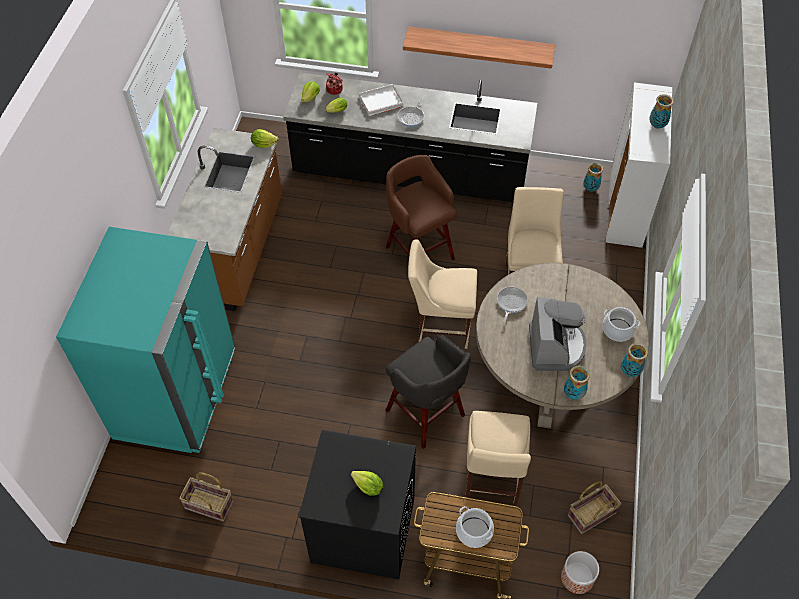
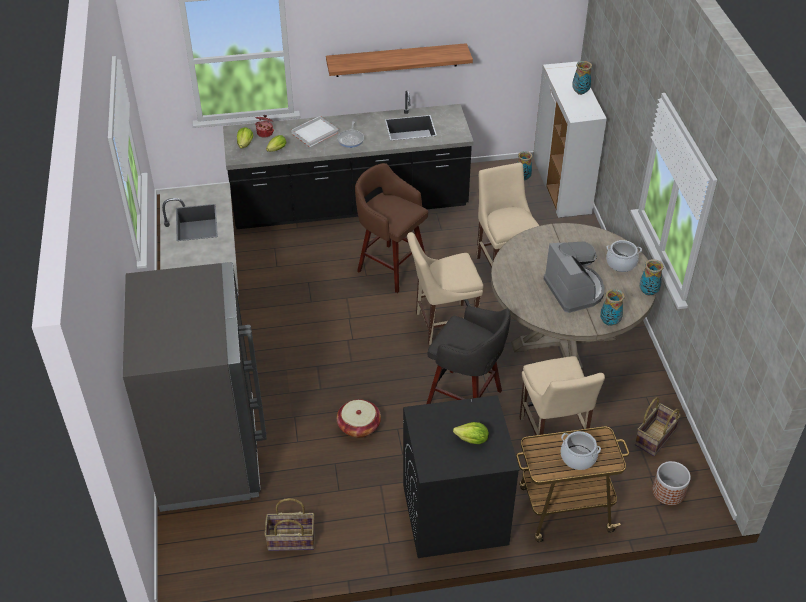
camera: 20 degrees left, 10 degrees down
turquoise fridge [56,227,235,453] -> grey fridge [123,262,267,512]
lettuce [251,129,279,148] -> none
frying pan [497,287,528,323] -> none
none -> basket [337,399,381,438]

